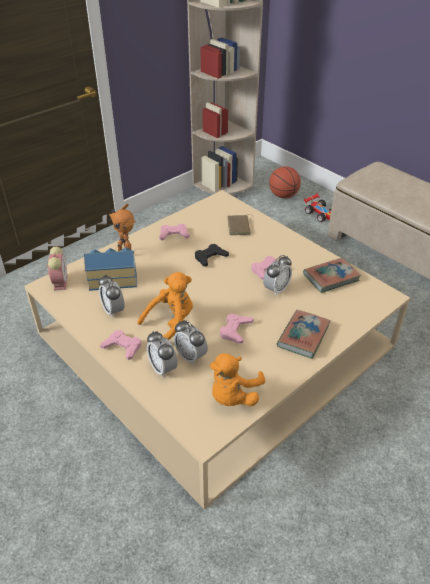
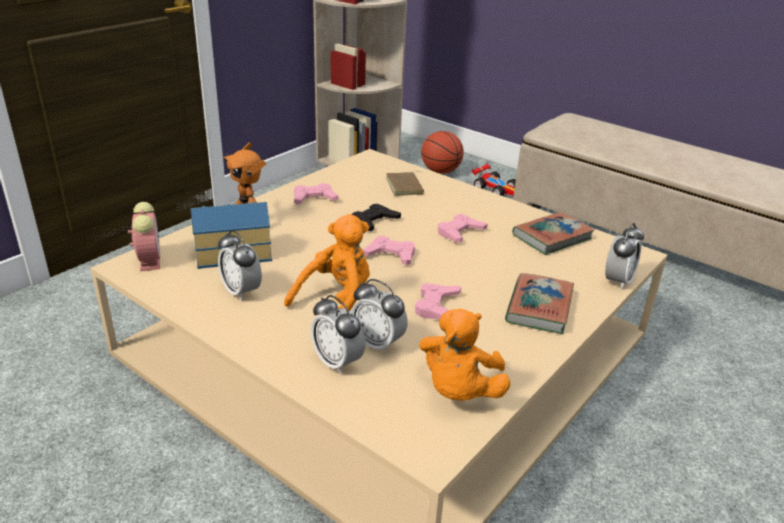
camera: 10 degrees left, 10 degrees down
pink game controller [100,330,141,360] -> pink game controller moved to [363,236,415,265]
alarm clock [263,255,292,296] -> alarm clock moved to [605,223,644,290]

